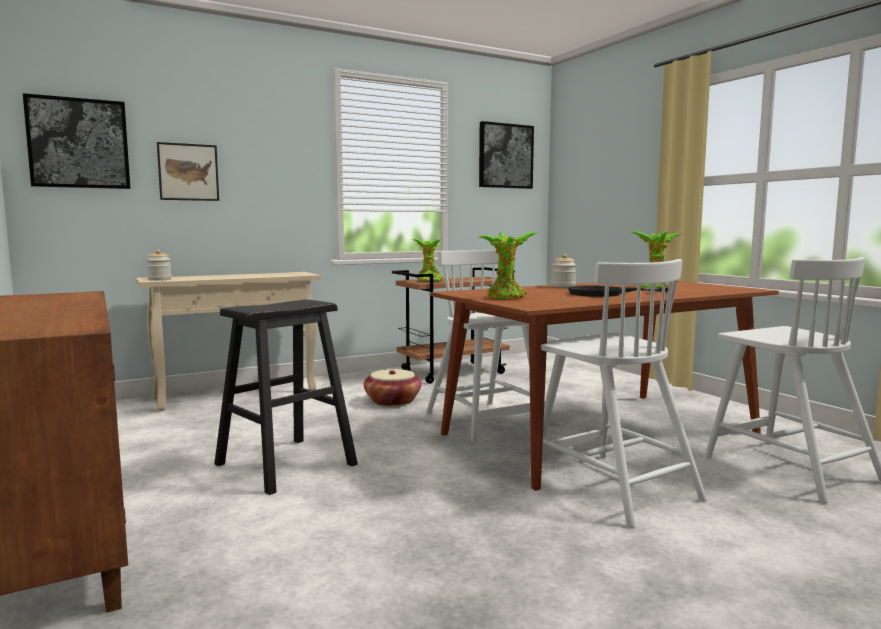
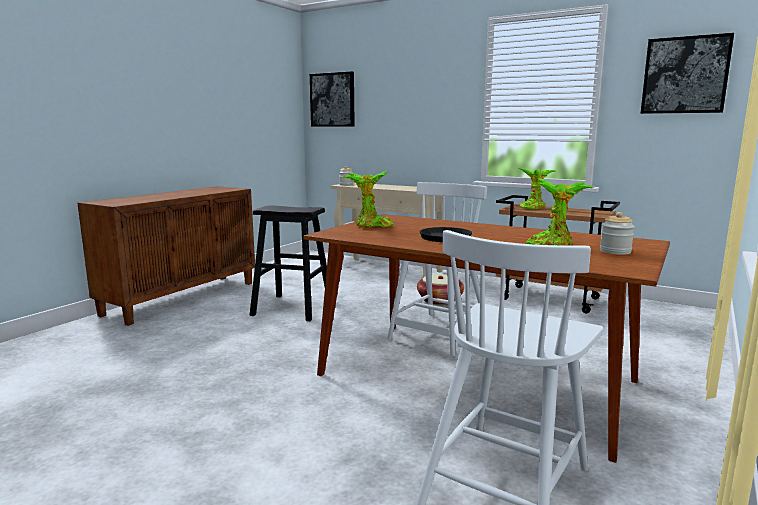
camera: 60 degrees right, 5 degrees up
picture [157,142,219,201] -> none
white chair [529,259,707,528] -> none
jar [551,254,576,287] -> jar moved to [600,212,635,255]

